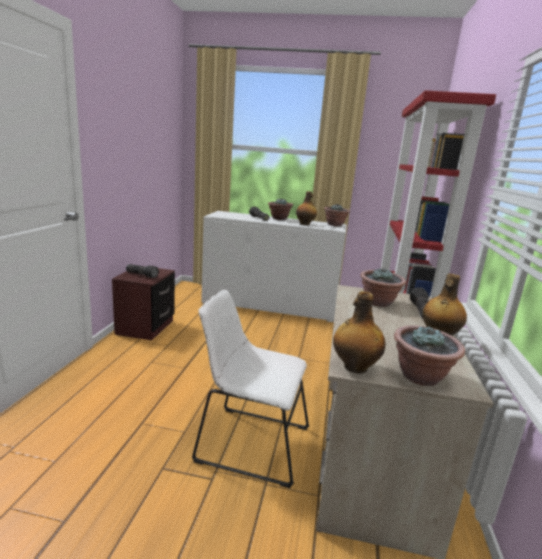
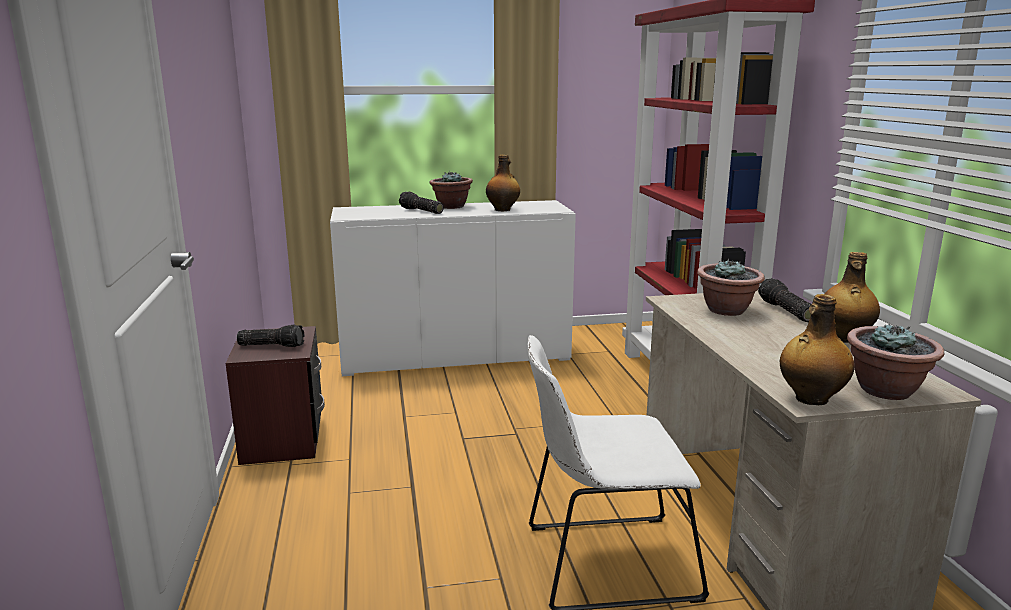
camera: 20 degrees left, 0 degrees up
potted plant [324,204,350,226] -> none

